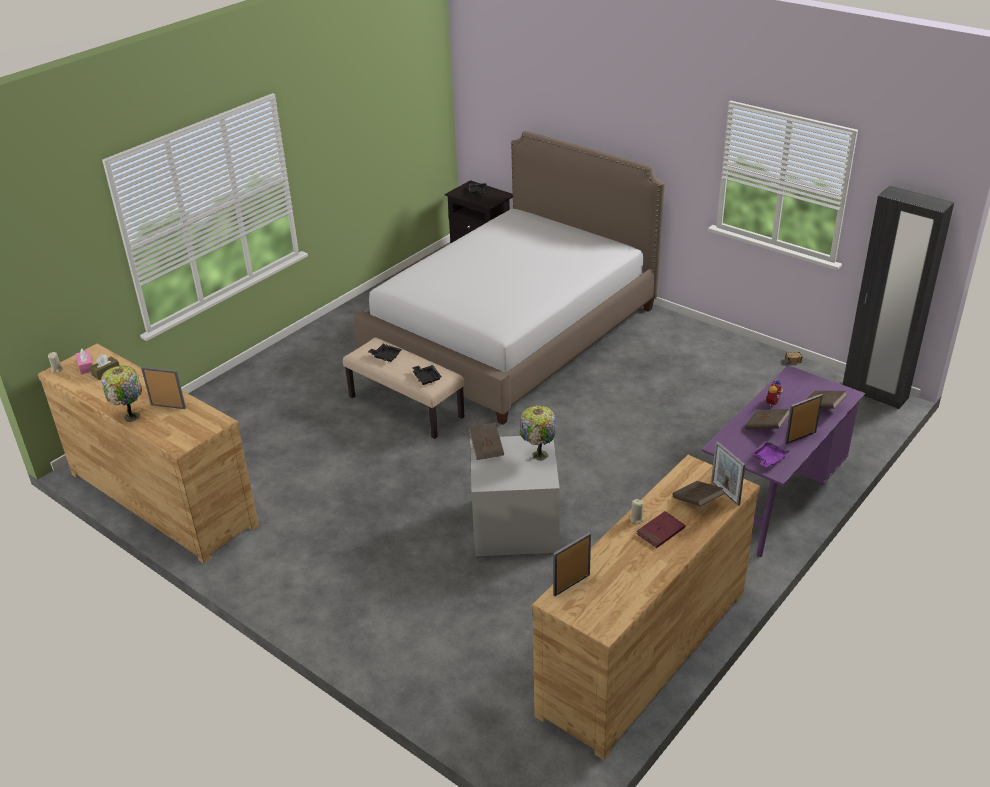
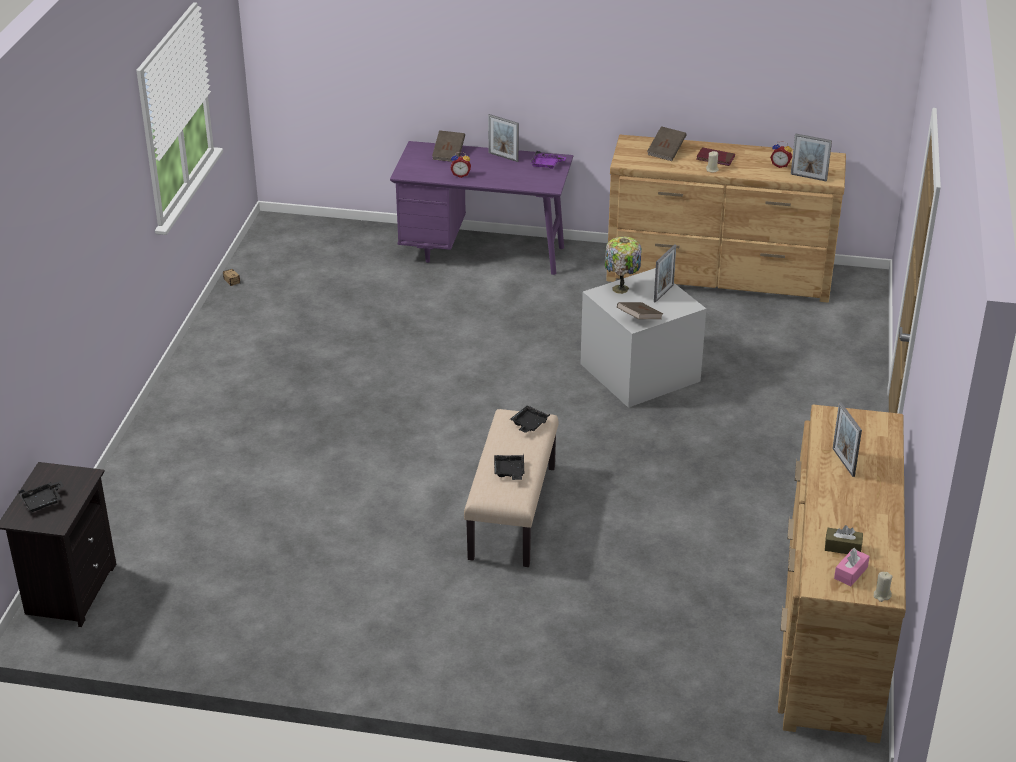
camera: 120 degrees left, 0 degrees up
table lamp [101,366,142,422] -> none
bed [354,131,665,425] -> none
picture frame [711,441,745,506] -> picture frame moved to [654,244,676,303]
brown book [745,409,790,430] -> none
black wardrobe [843,186,954,409] -> none
none -> alarm clock [770,141,792,168]

